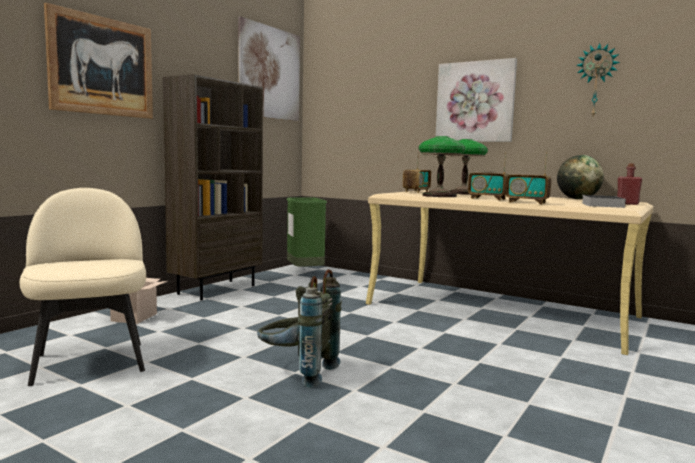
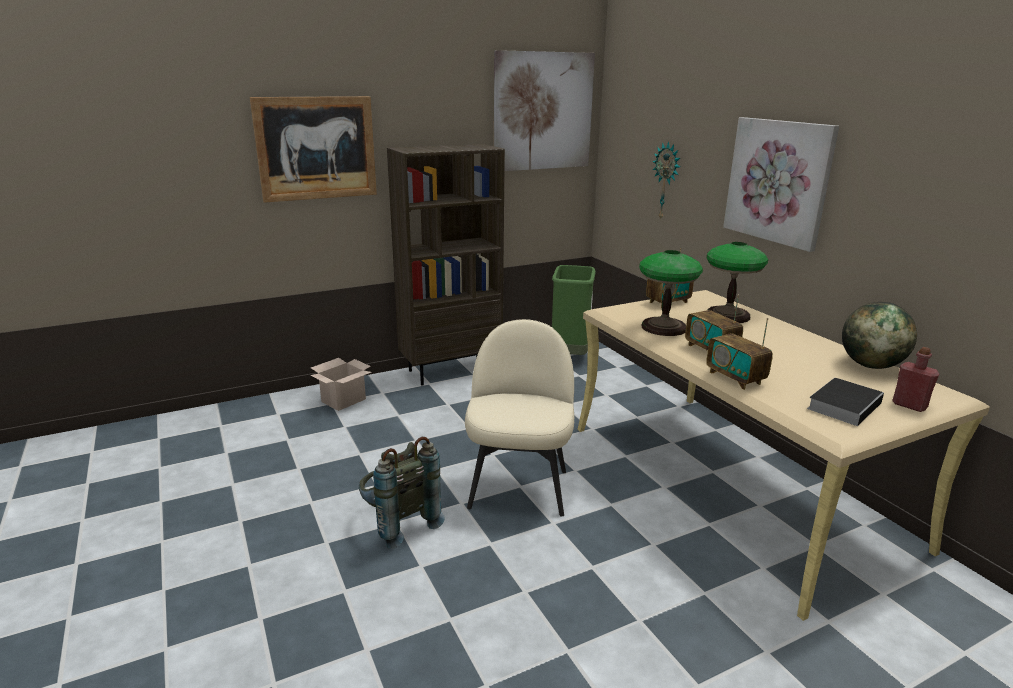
camera: 30 degrees right, 15 degrees up
beige chair [19,188,146,386] -> beige chair moved to [465,319,574,517]
wall clock [576,43,620,116] -> wall clock moved to [652,141,680,220]

